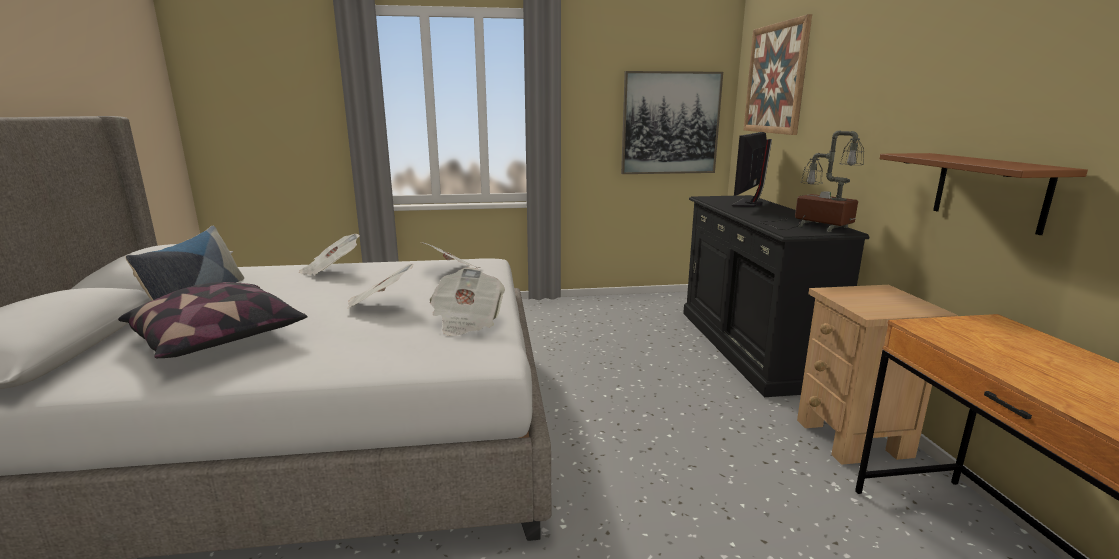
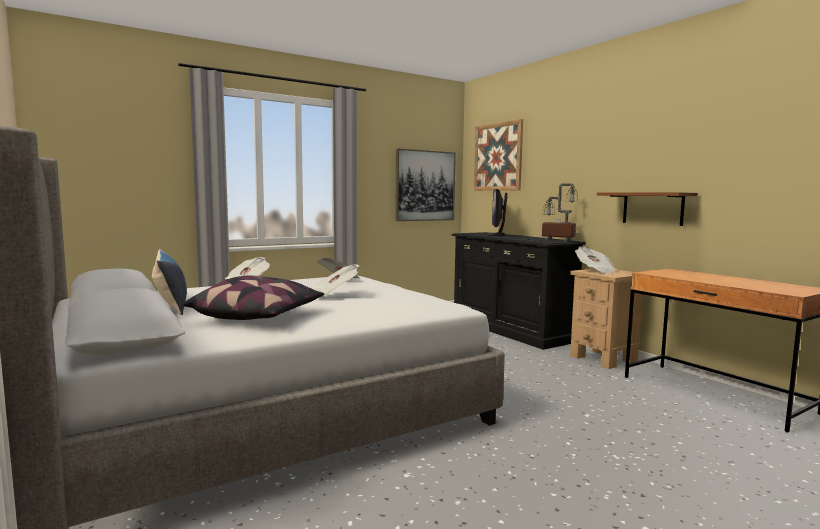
camera: 25 degrees left, 10 degrees down
newspaper [429,267,505,336] -> newspaper moved to [575,247,617,274]

